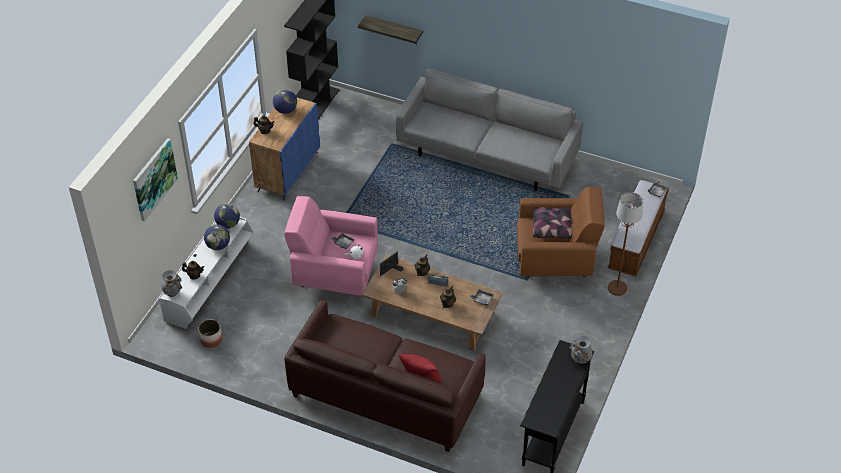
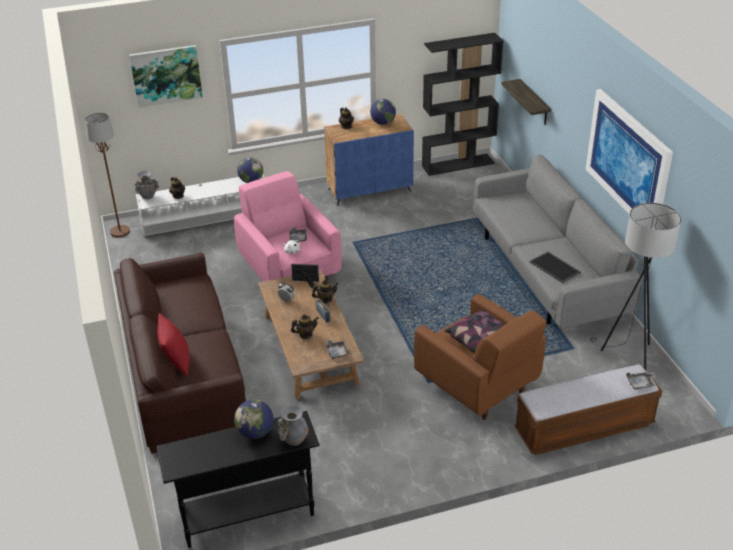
camera: 50 degrees right, 10 degrees down
planter [198,319,223,348] -> none
globe [204,224,230,250] -> globe moved to [234,399,273,439]
brown floor lamp [608,192,643,296] -> brown floor lamp moved to [85,113,130,237]
none -> tray [530,252,581,283]
none -> picture [586,89,673,215]
none -> grey floor lamp [590,203,681,370]

